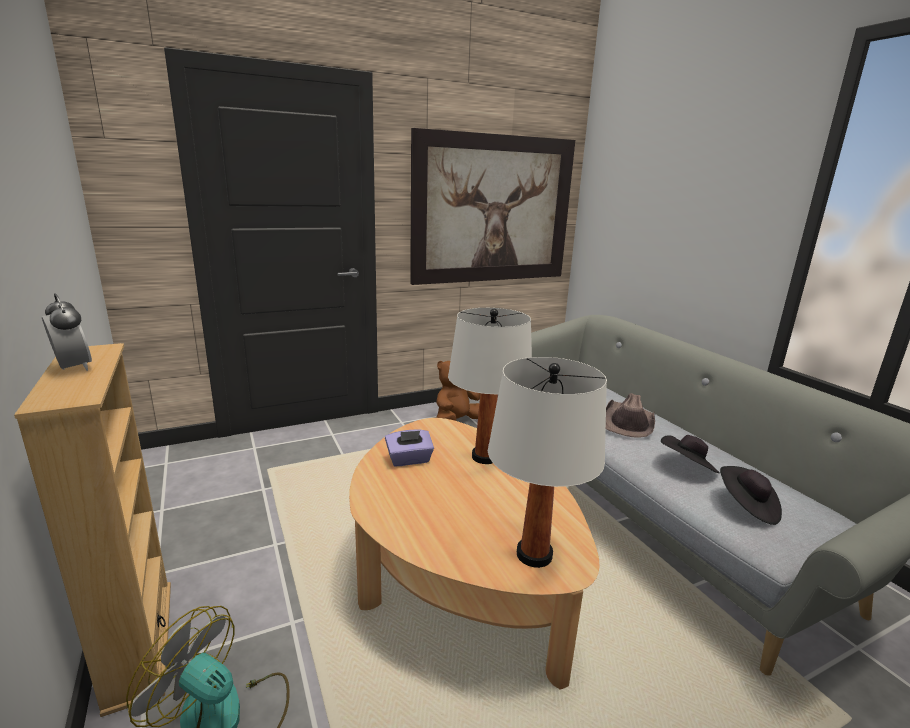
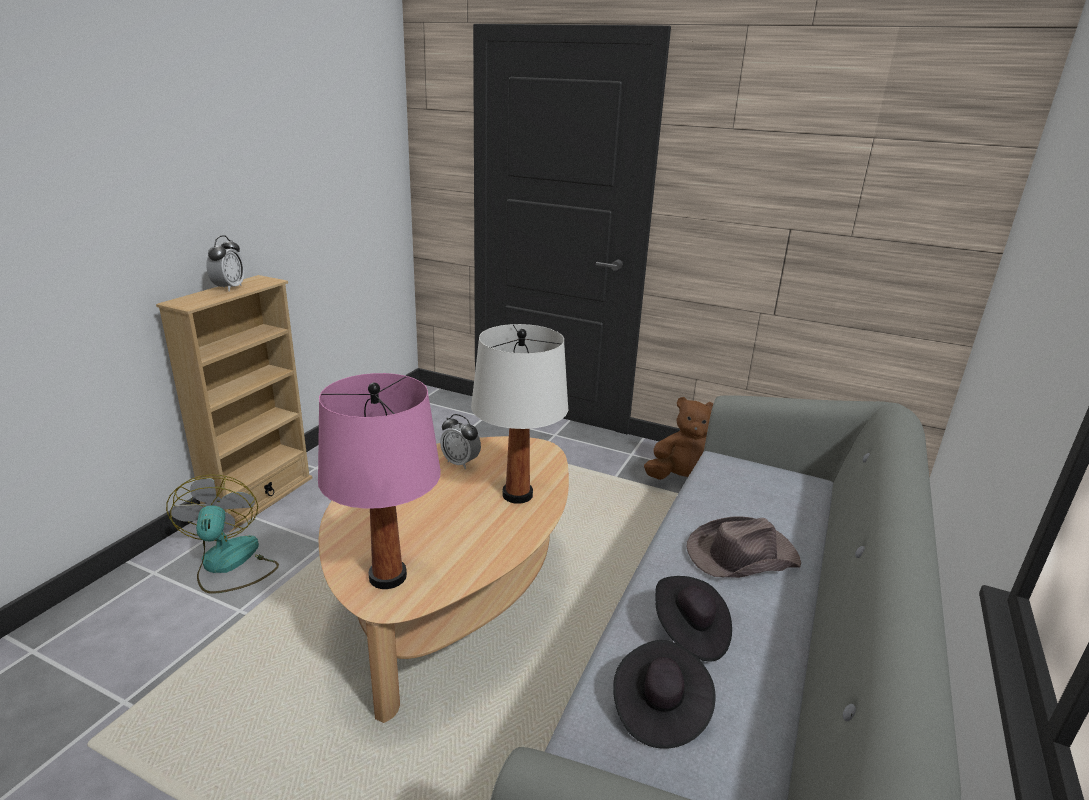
camera: 50 degrees right, 5 degrees up
purple tissue box [385,430,434,466] -> alarm clock [440,414,481,469]
picture [410,128,575,285] -> none
white table lamp [488,357,607,568] -> pink table lamp [318,373,441,589]

